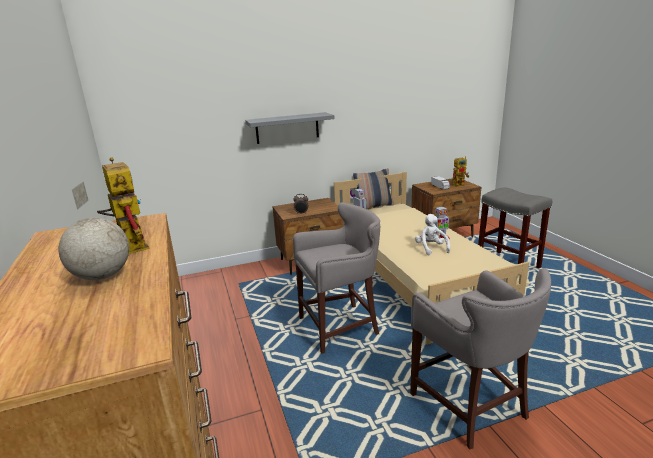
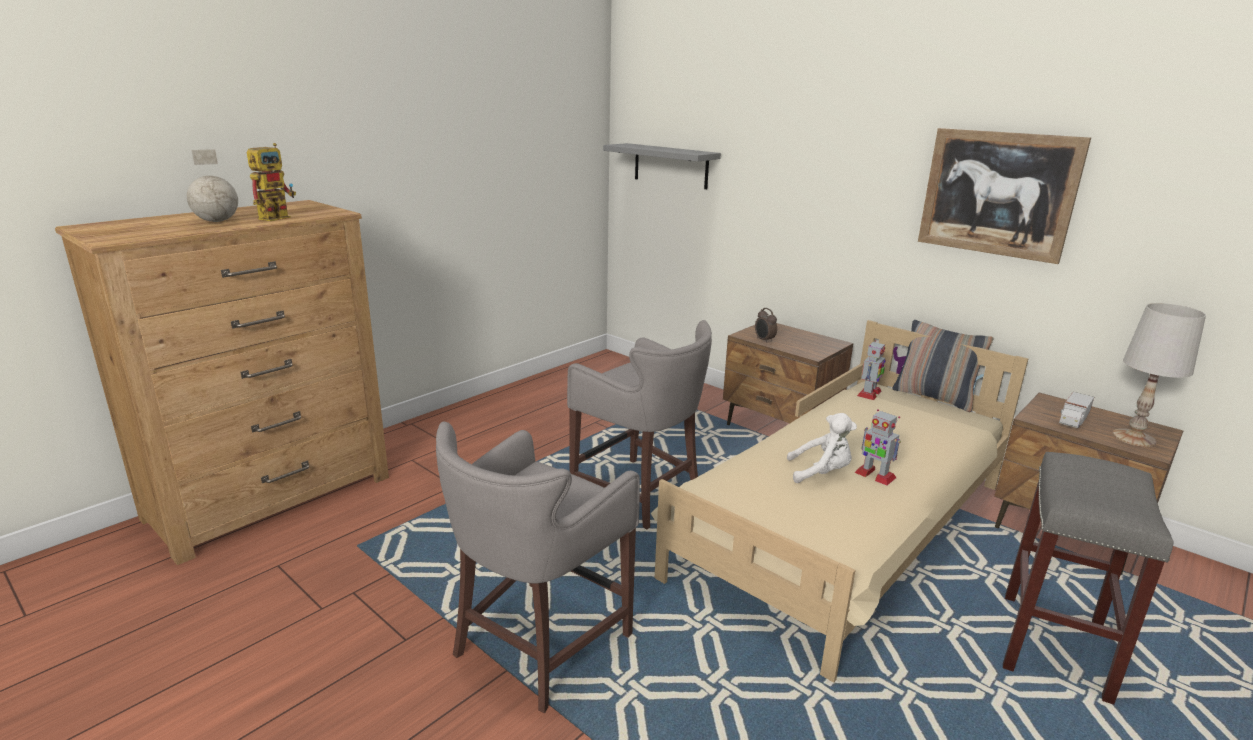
camera: 60 degrees right, 0 degrees up
grey shelf [245,112,334,144] -> grey shelf moved to [603,143,721,189]
white plush toy [415,214,450,255] -> white plush toy turned 45 degrees clockwise [787,413,857,483]
toy robot [452,156,469,187] -> white table lamp [1113,303,1206,447]
none -> picture [918,128,1091,264]

